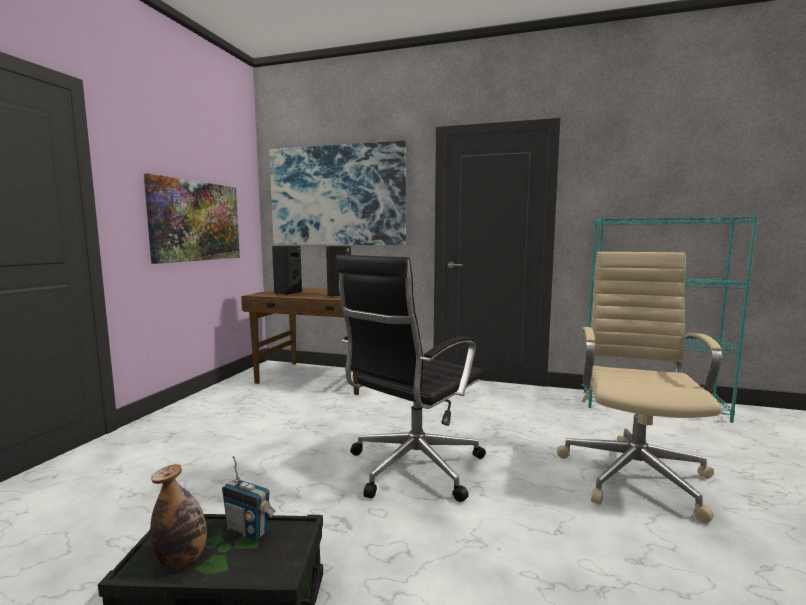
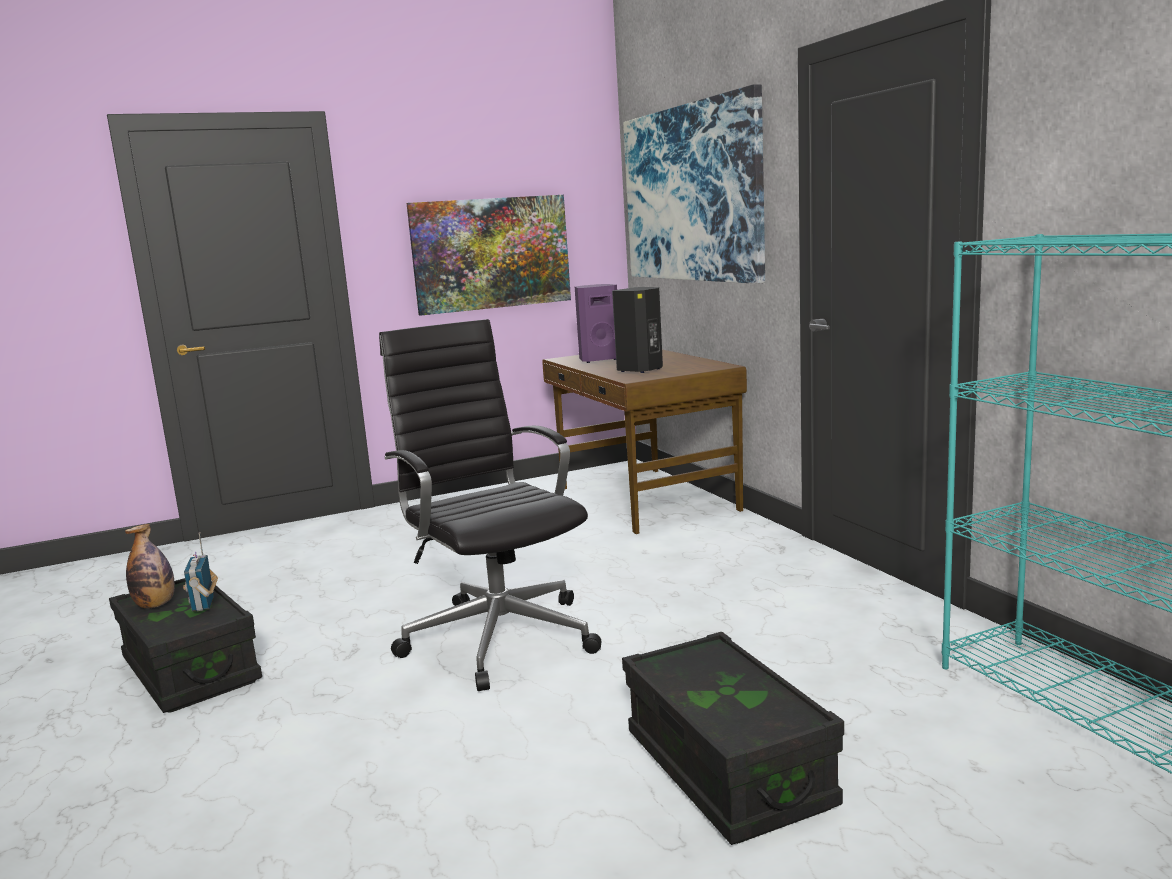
camera: 50 degrees right, 5 degrees up
black speaker [272,246,302,295] -> purple speaker [575,284,617,363]
black office chair [335,254,486,502] -> black office chair turned 60 degrees clockwise [379,319,601,691]
beige office chair [557,252,722,523] -> black storage box [622,632,844,845]

